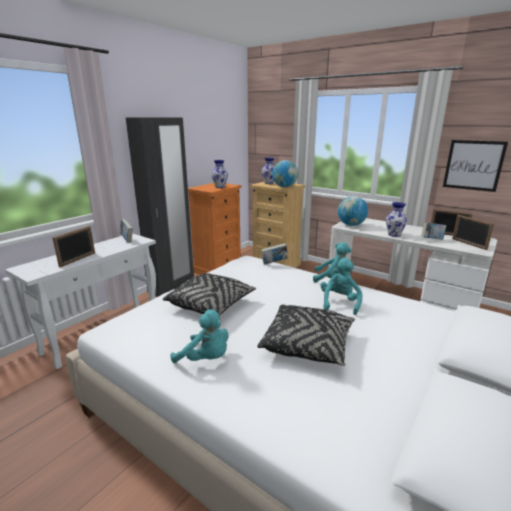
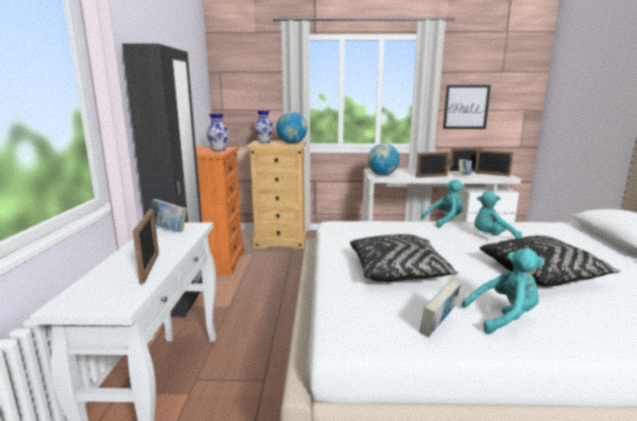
camera: 35 degrees left, 5 degrees down
book [261,243,288,264] -> book moved to [420,279,461,337]
turquoise plush toy [320,258,362,315] -> turquoise plush toy turned 75 degrees counterclockwise [474,191,522,238]
vase [386,202,408,237] -> picture frame [416,152,450,178]

